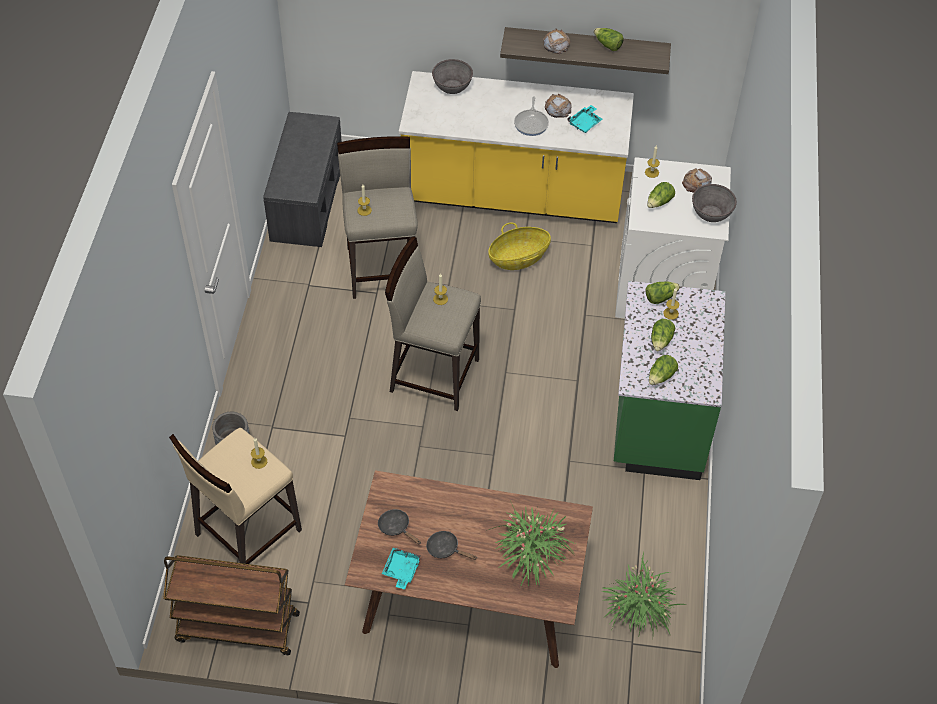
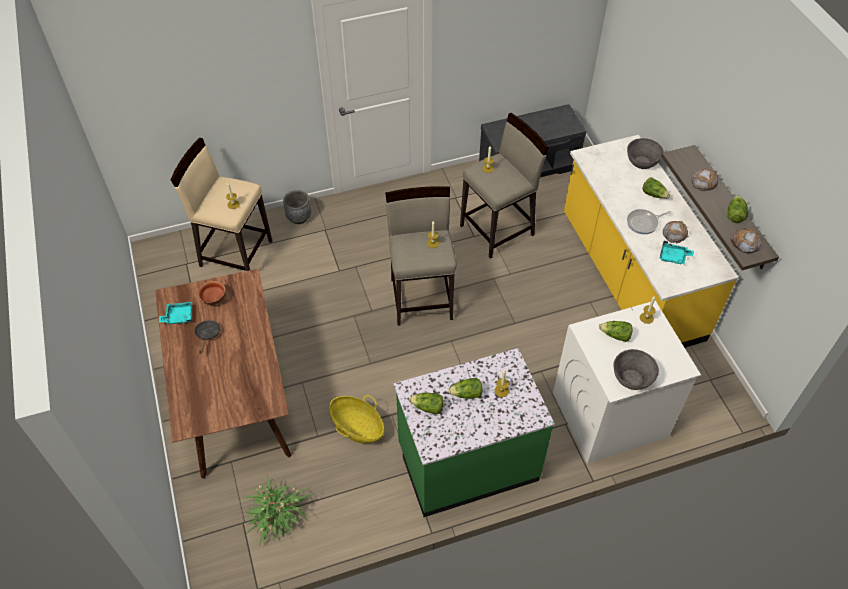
camera: 65 degrees right, 0 degrees up
brown cart [163,555,300,655] -> none
black frying pan [378,509,421,544] -> bowl [198,281,225,305]
basket [488,222,551,270] -> basket moved to [329,395,385,444]
potted plant [489,502,575,587] -> none
lettuce [645,282,680,304] -> lettuce moved to [642,177,670,199]
bread [682,168,712,193] -> bread moved to [730,228,762,253]

